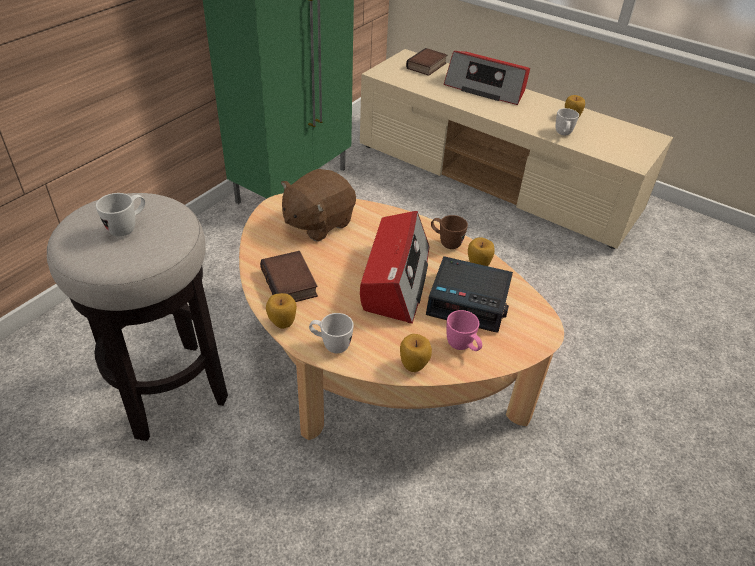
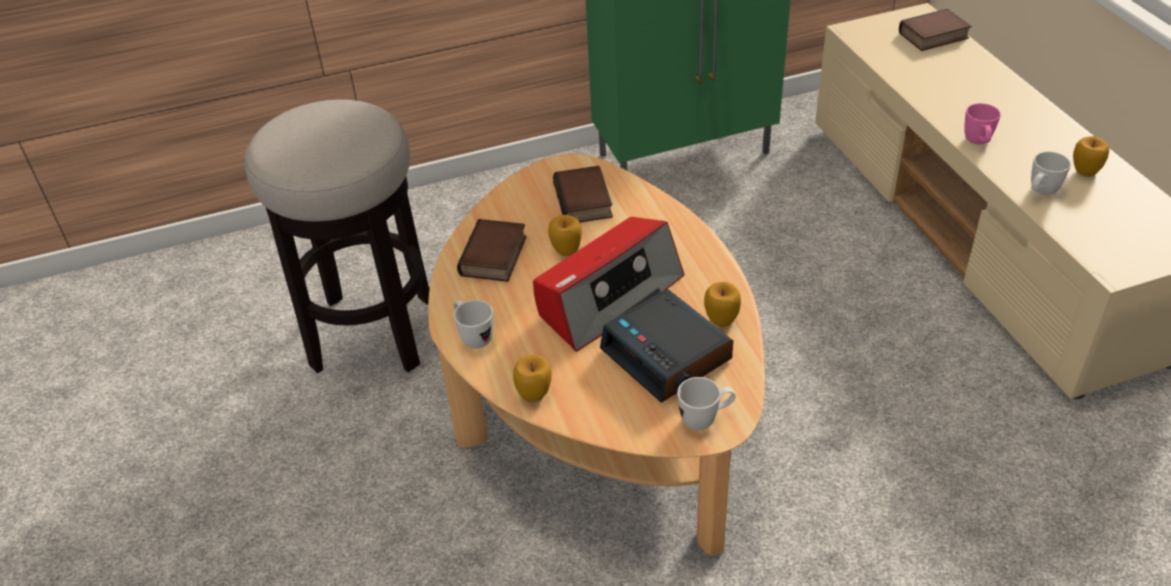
camera: 40 degrees right, 0 degrees up
white mug [96,193,145,237] -> white mug moved to [677,377,736,430]
apple [266,293,297,329] -> apple moved to [548,215,582,256]
brown plush toy [281,169,356,242] -> book [553,166,613,223]
brown mug [431,215,468,249] -> none
radio [444,51,530,105] -> none
pink mug [446,310,482,351] -> pink mug moved to [964,103,1001,144]

